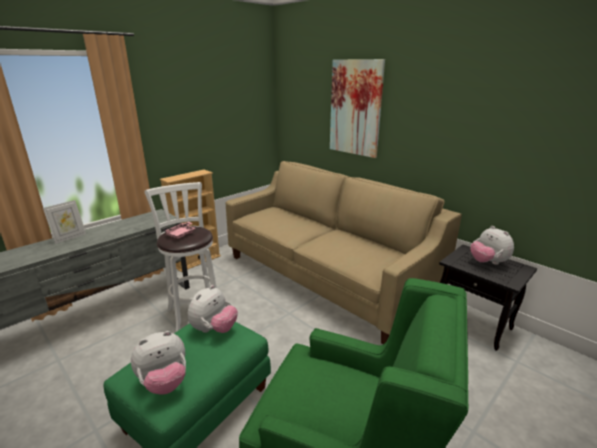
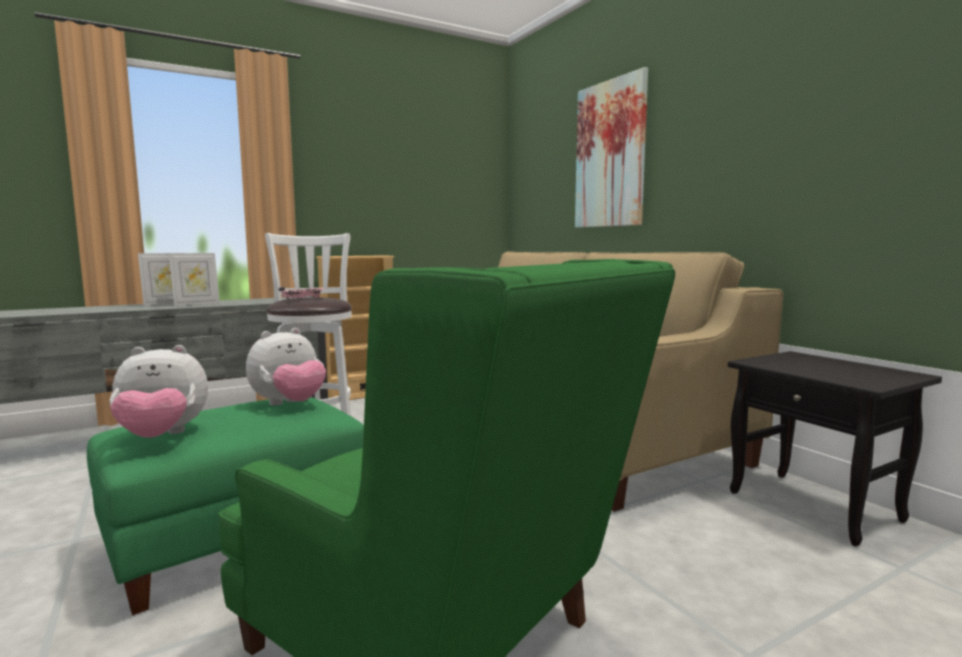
camera: 15 degrees right, 15 degrees down
plush toy [470,226,514,265] -> none
none -> picture frame [169,253,220,306]

